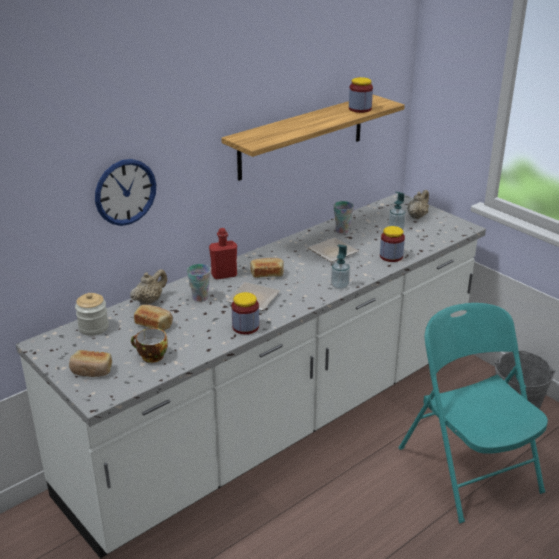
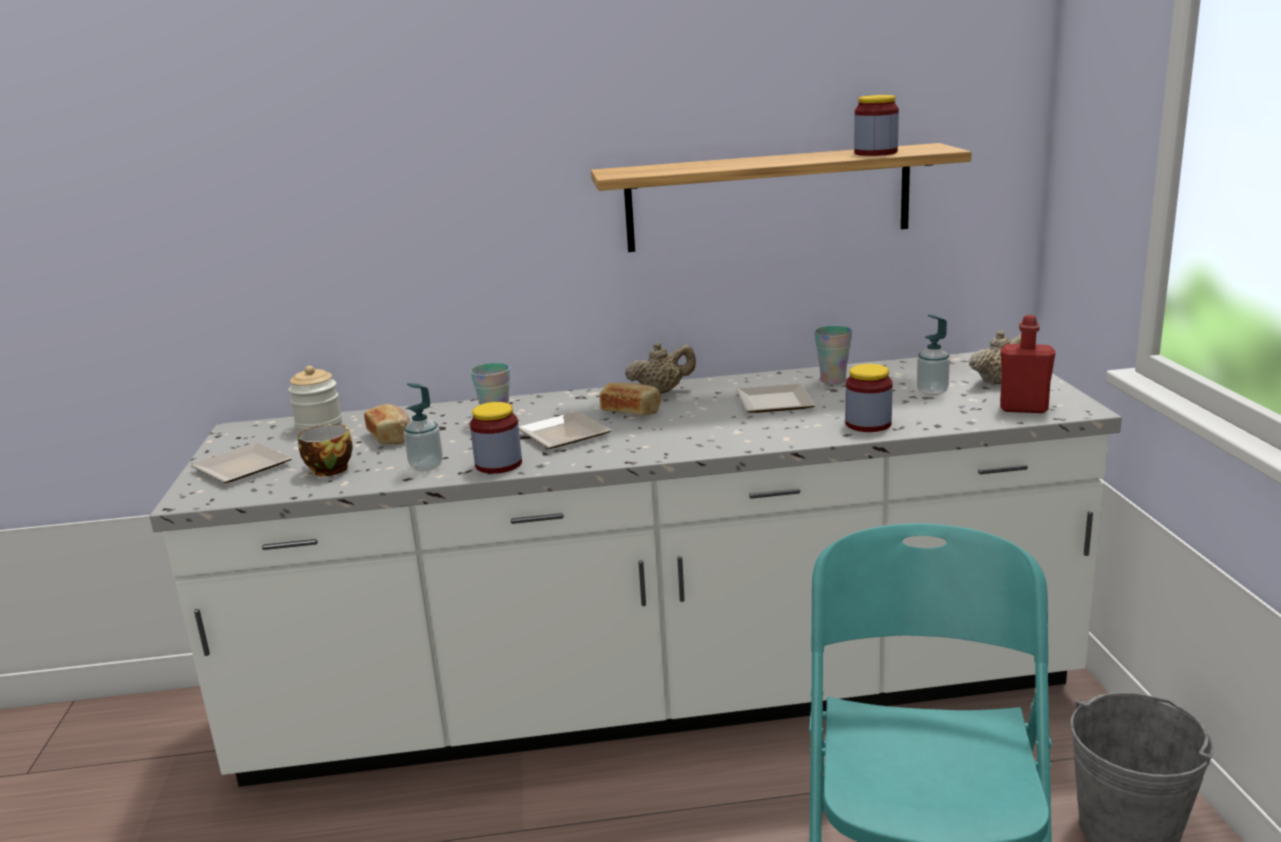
camera: 35 degrees right, 10 degrees down
bread [69,350,112,377] -> plate [191,443,292,483]
wall clock [95,159,156,226] -> none
beige teapot [130,269,167,305] -> beige teapot moved to [625,342,696,394]
red bottle [209,228,237,280] -> red bottle moved to [1000,315,1055,413]
soap dispenser [331,245,350,289] -> soap dispenser moved to [404,383,443,472]

